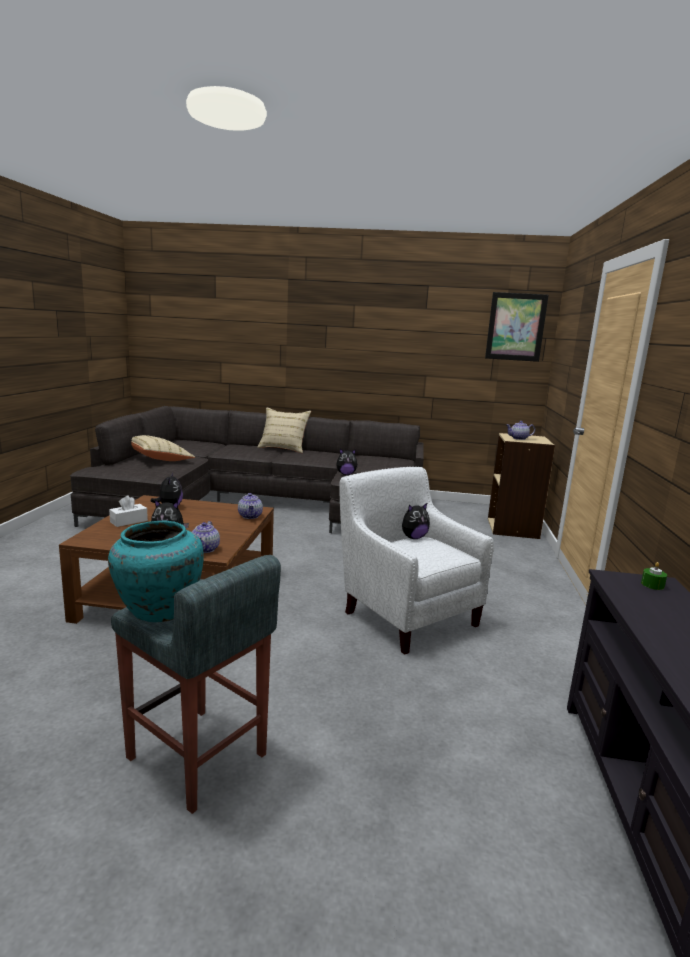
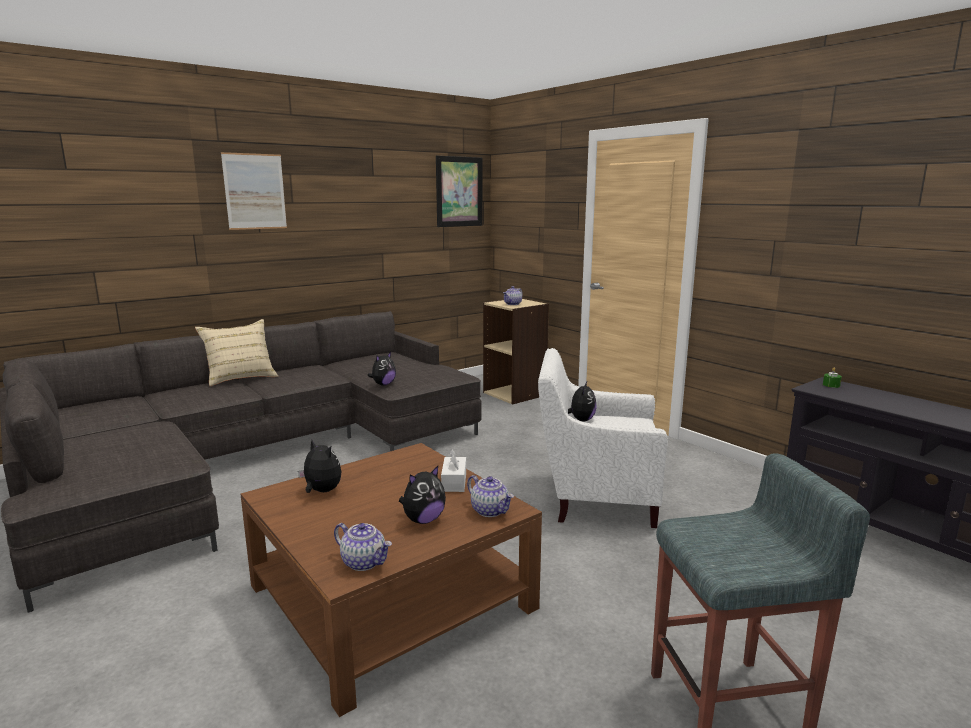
camera: 45 degrees left, 0 degrees up
turquoise vase [108,520,204,622] -> none
white tissue box [109,495,148,527] -> white tissue box moved to [441,449,466,492]
beige pillow [131,435,195,461] -> none
teapot [238,493,263,519] -> teapot moved to [334,523,392,571]
none -> picture [221,152,287,230]

